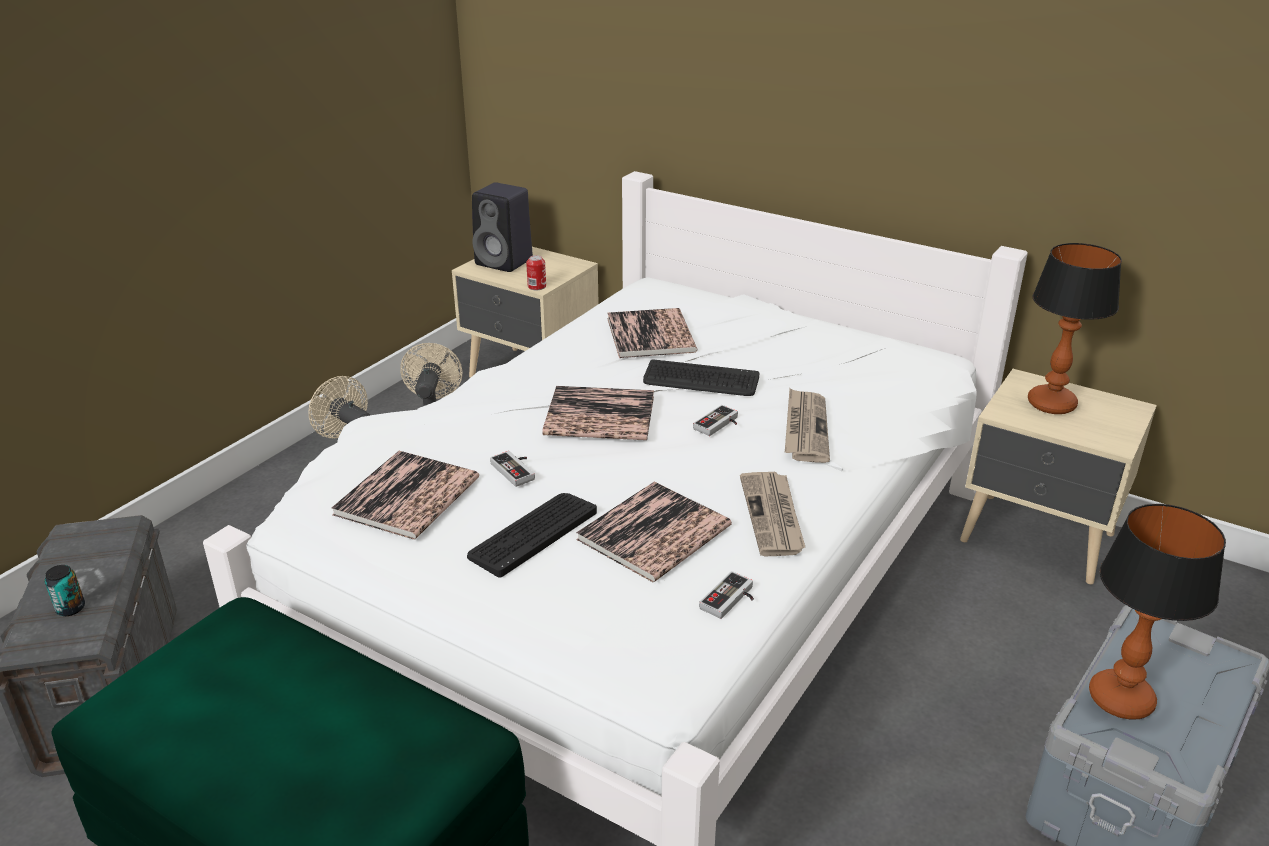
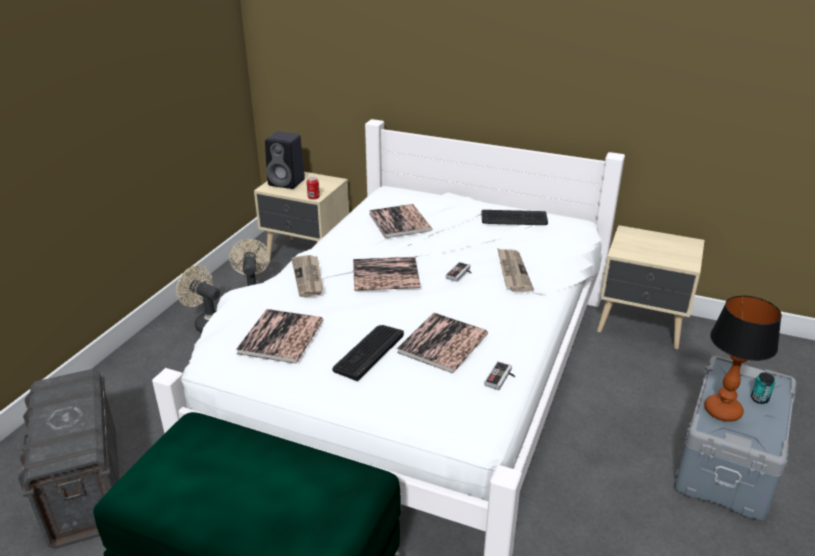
camera: 10 degrees left, 0 degrees up
can [45,565,85,616] -> can moved to [751,373,775,404]
game controller [490,451,535,487] -> none
keyboard [643,360,759,396] -> keyboard moved to [481,210,548,225]
newspaper [740,472,805,556] -> newspaper moved to [292,255,323,297]
table lamp [1028,243,1122,414] -> none

